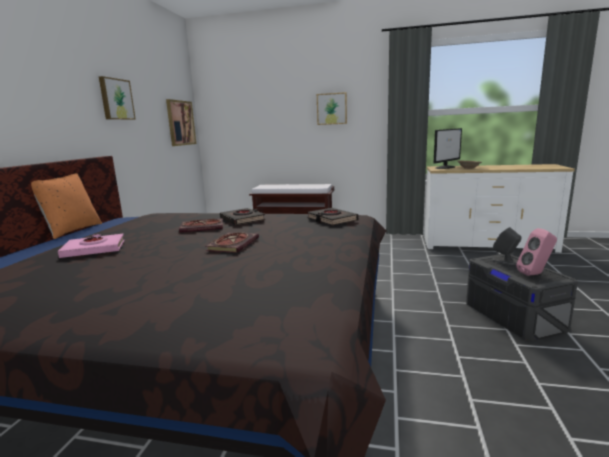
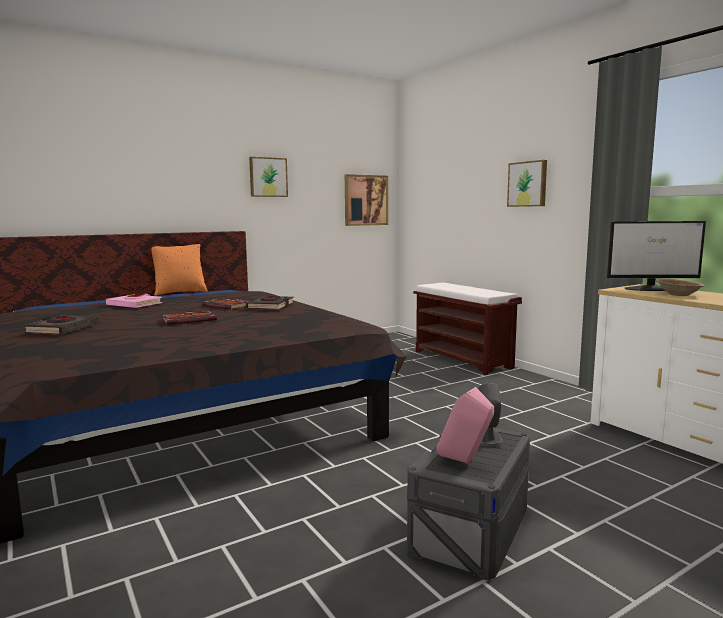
camera: 45 degrees right, 5 degrees down
black book [307,208,358,225] -> black book moved to [24,315,99,335]

